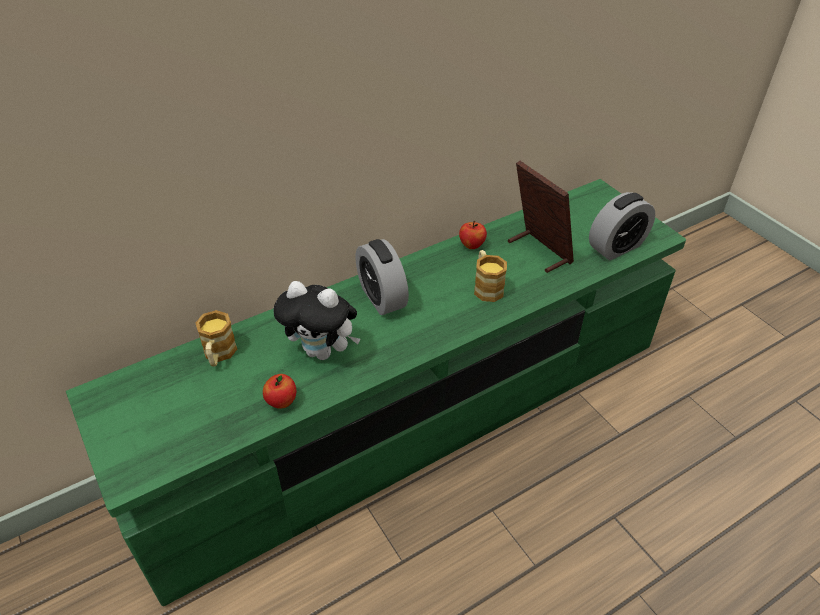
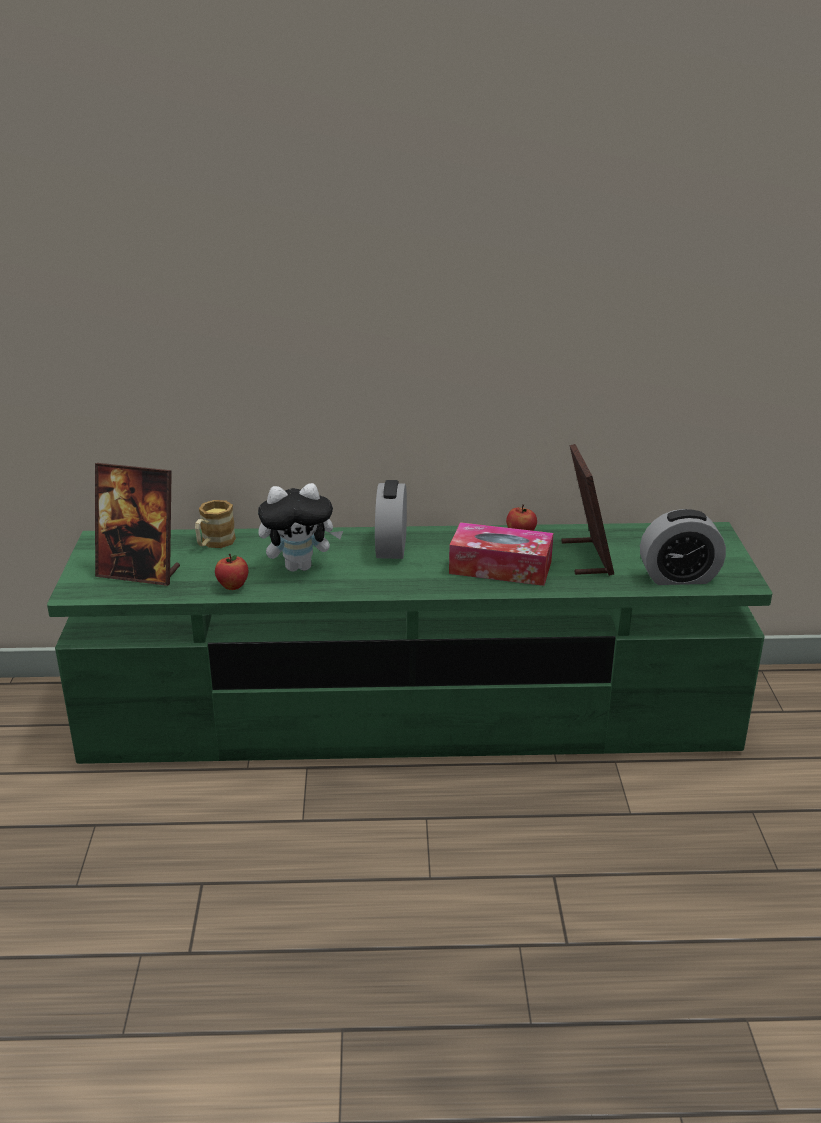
camera: 30 degrees right, 15 degrees down
plush toy [273,281,360,360] -> plush toy turned 60 degrees counterclockwise [258,483,343,572]
mug [474,250,507,302] -> tissue box [449,522,553,586]
none -> picture frame [95,463,180,586]

